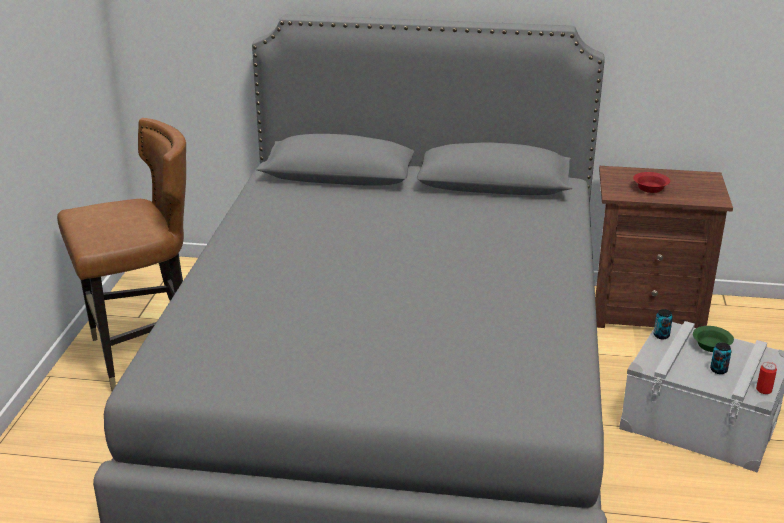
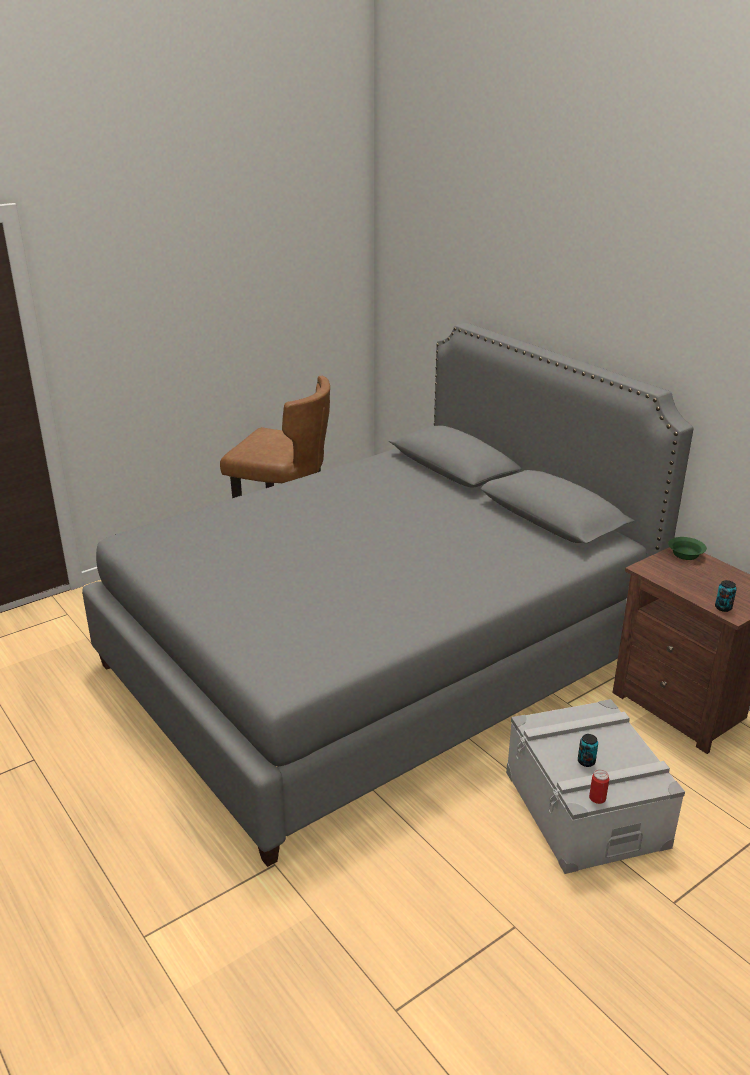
camera: 45 degrees right, 0 degrees up
red bowl [633,172,670,193] -> none
can [653,309,673,339] -> can moved to [715,580,737,612]
green bowl [693,326,734,352] -> green bowl moved to [668,537,707,560]

